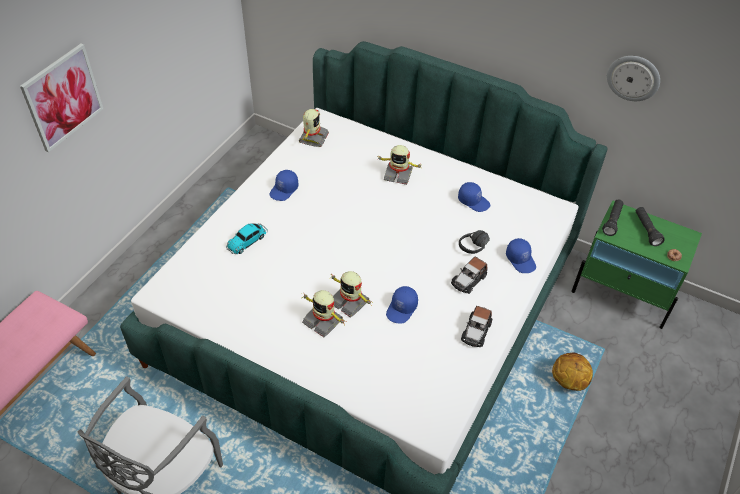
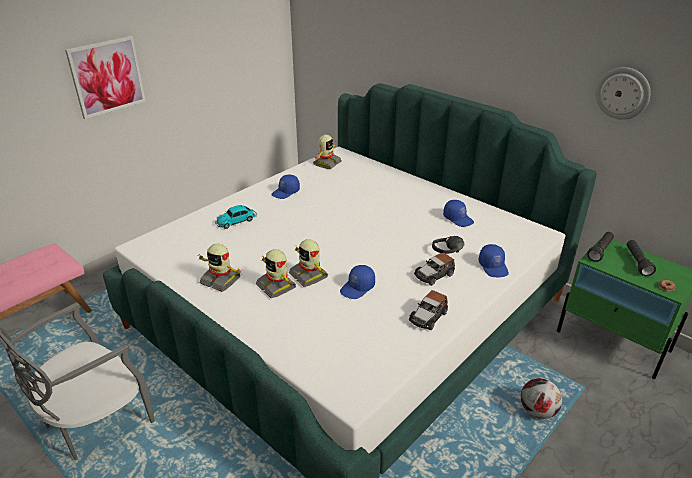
camera: 15 degrees right, 15 degrees down
toy robot [376,145,421,185] -> toy robot moved to [198,244,243,292]
basketball [552,352,593,391] -> football [521,378,562,419]

